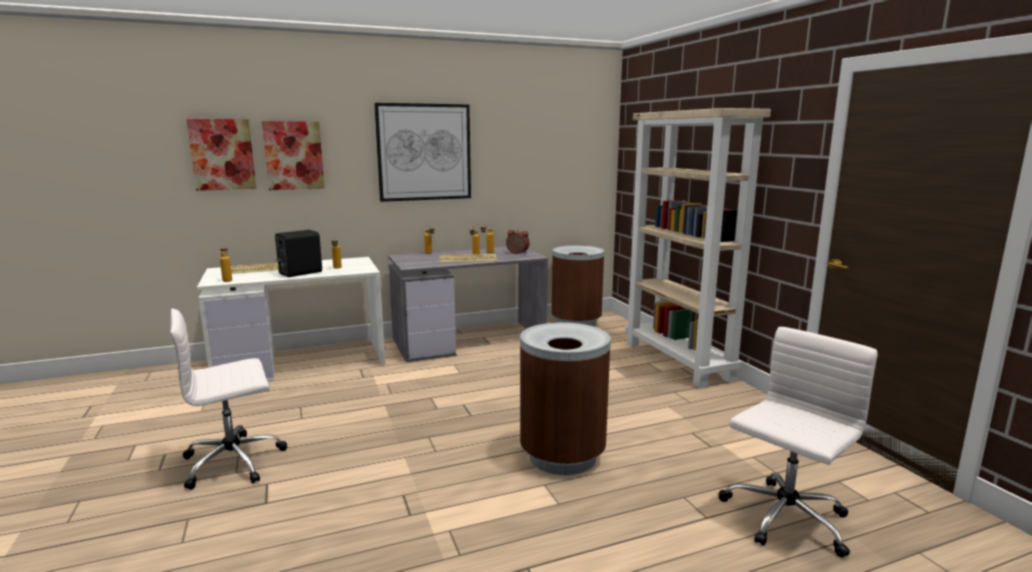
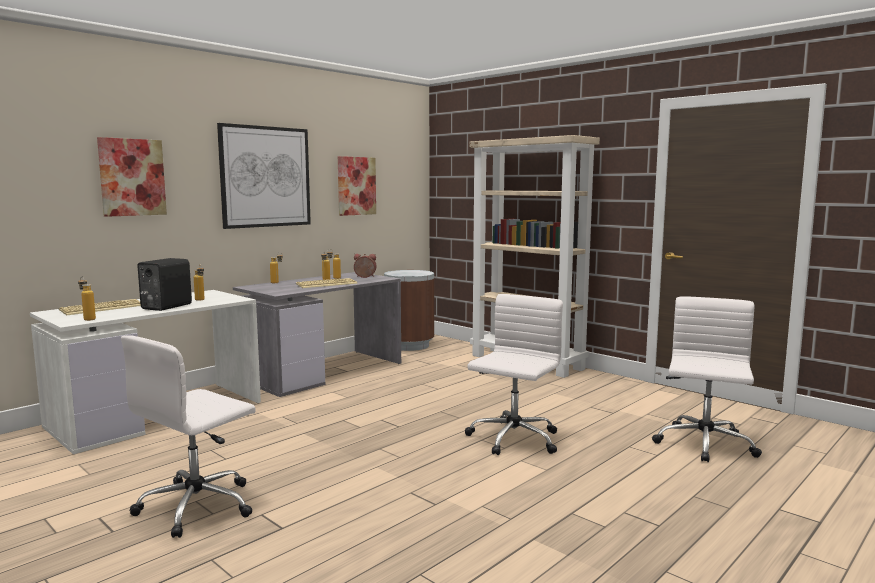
camera: 25 degrees left, 5 degrees down
picture [187,119,256,191] -> picture moved to [338,156,376,216]
brown trash can [520,322,611,475] -> white office chair [465,294,563,455]

